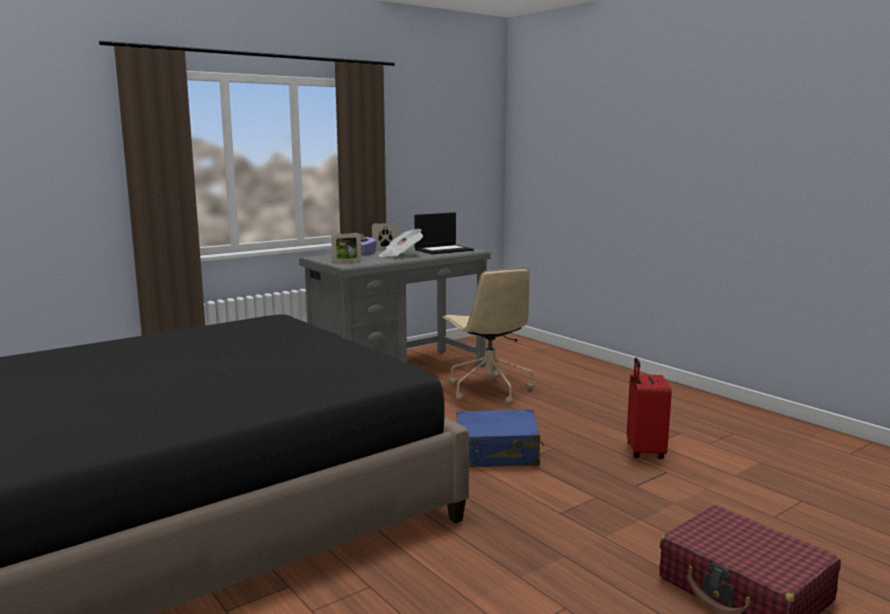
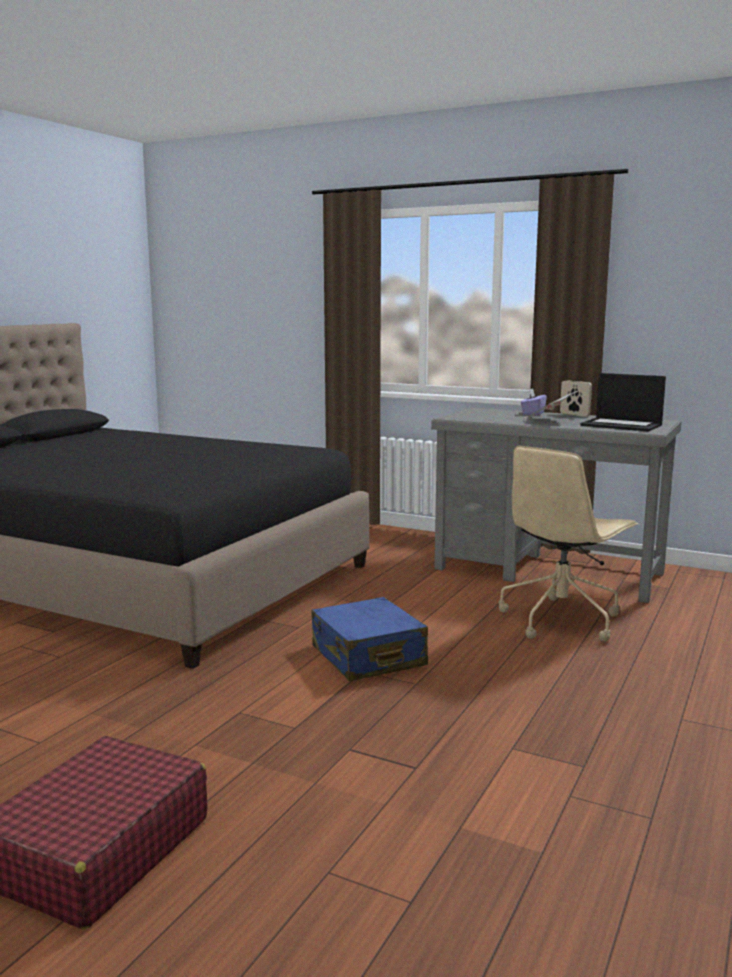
camera: 65 degrees right, 0 degrees up
picture frame [331,233,361,264] -> none
red suitcase [627,358,672,459] -> none

